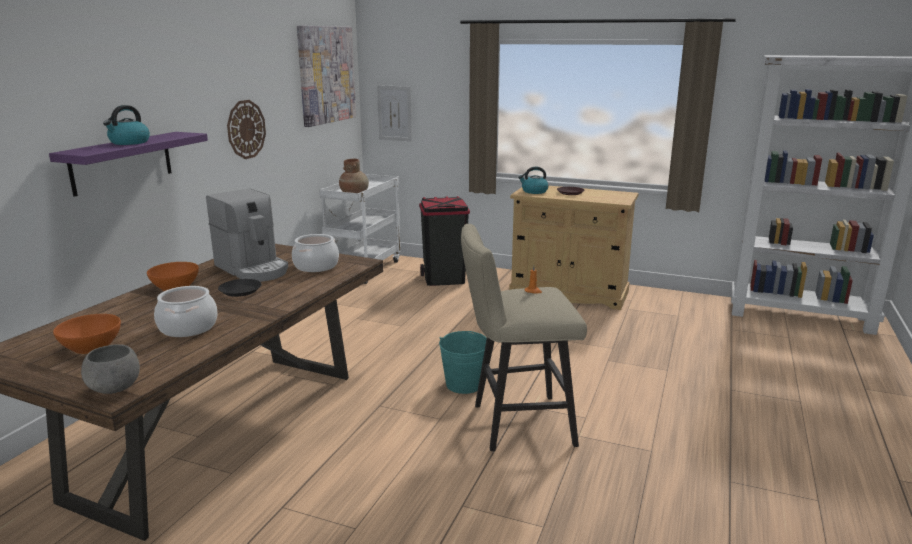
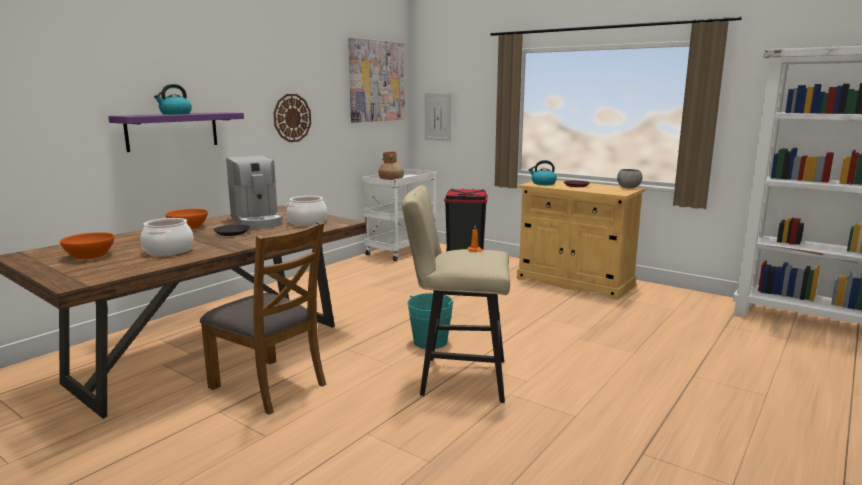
camera: 15 degrees right, 5 degrees down
grey bowl [81,344,140,394] -> grey bowl moved to [617,169,642,189]
none -> brown chair [200,221,326,415]

